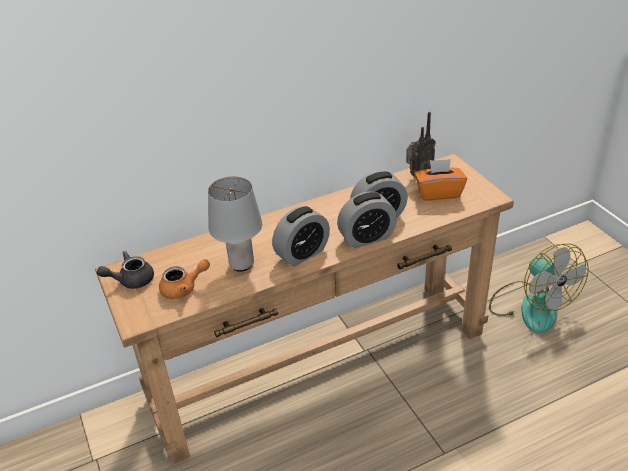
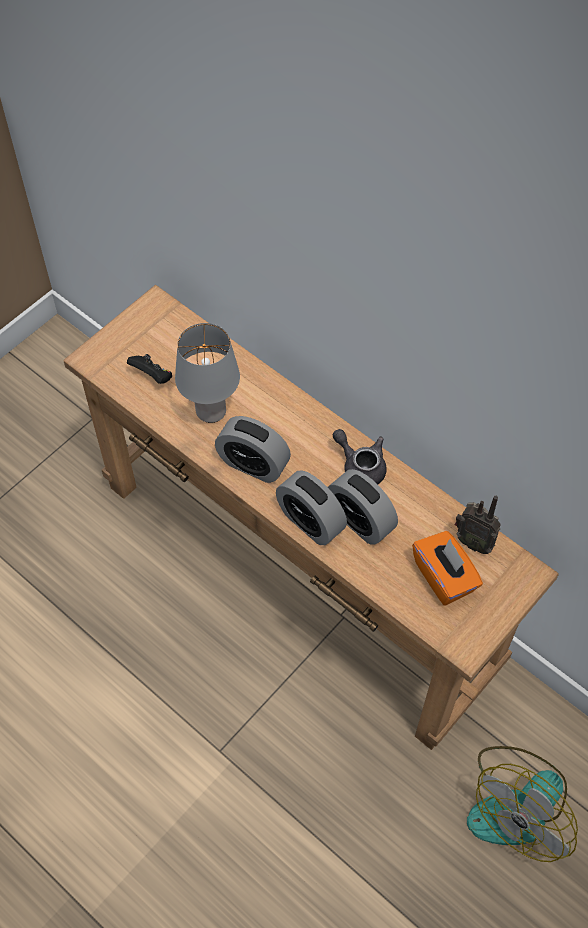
camera: 65 degrees right, 20 degrees up
grey teapot [97,251,154,289] -> grey teapot moved to [332,429,387,484]
orange teapot [159,259,210,299] -> black game controller [127,354,172,384]

